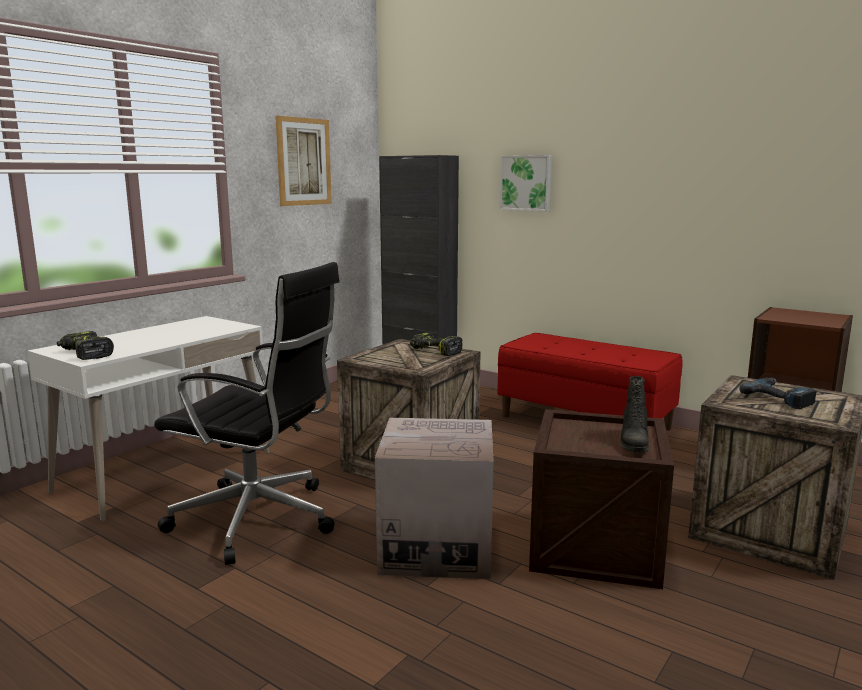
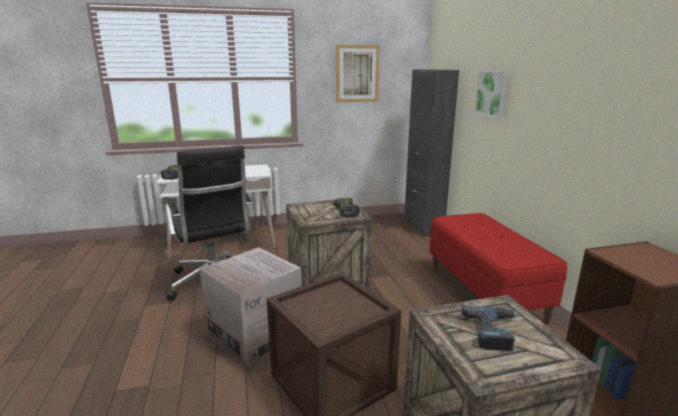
camera: 40 degrees right, 5 degrees up
black boot [620,376,649,452] -> none

